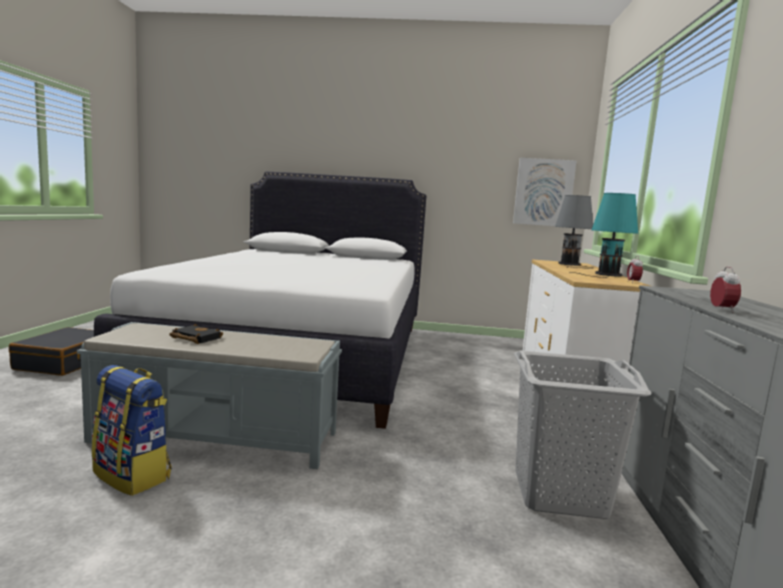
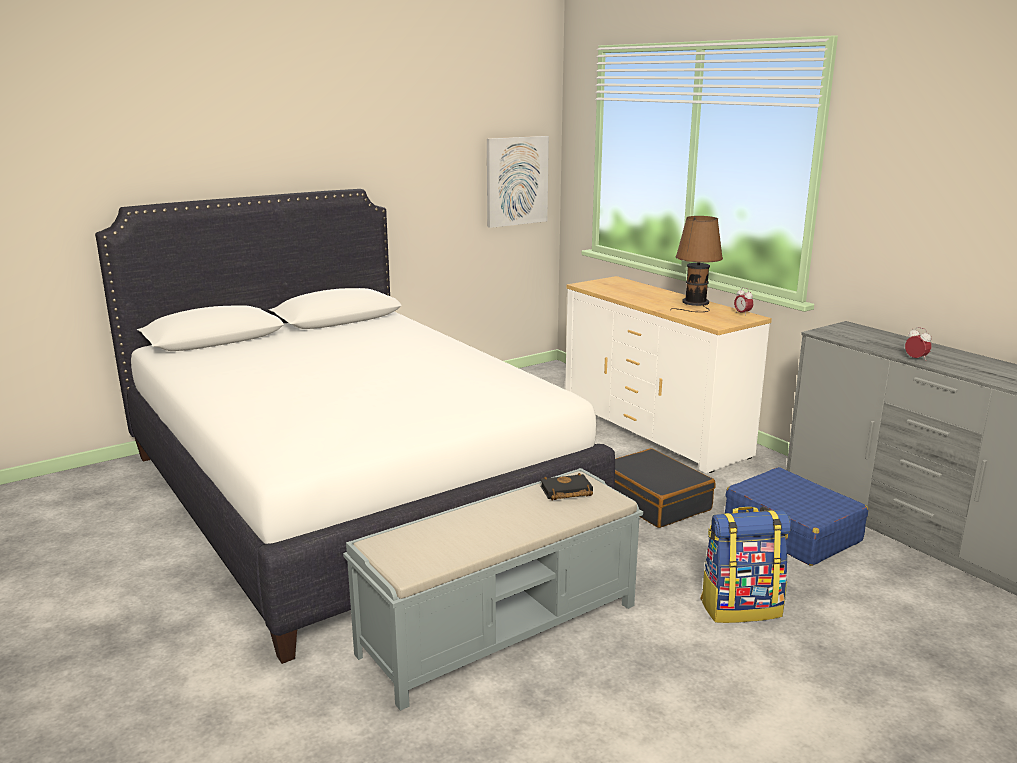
camera: 40 degrees left, 10 degrees up
black suitcase [9,327,94,376] -> black suitcase moved to [614,448,716,528]
backpack [91,365,172,496] -> backpack moved to [700,507,791,623]
black book [169,324,223,344] -> black book moved to [540,473,593,500]
grey laundry basket [514,350,652,519] -> blue suitcase [725,467,868,566]
grey table lamp [555,195,593,269] -> none
turquoise table lamp [569,193,639,278] -> brown table lamp [670,216,723,312]

